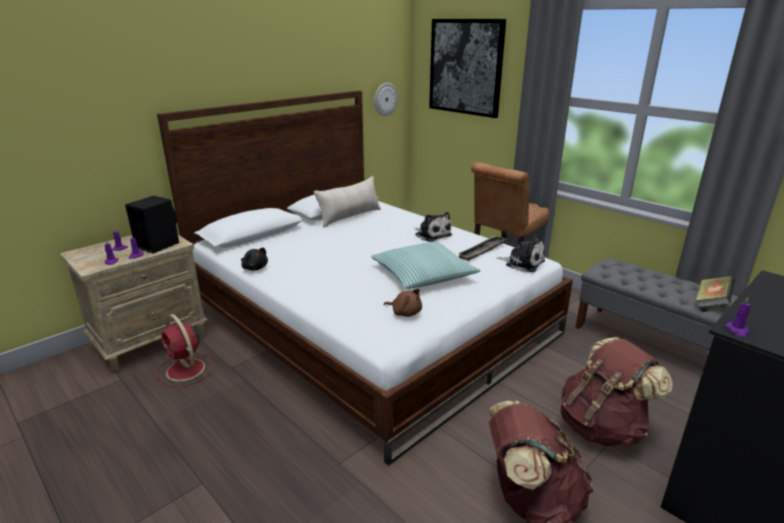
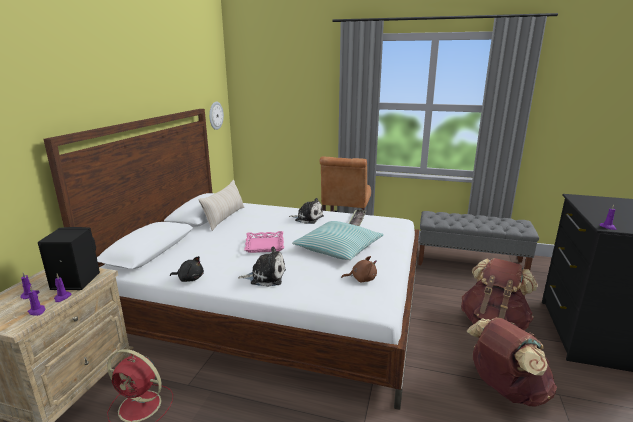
camera: 30 degrees left, 5 degrees down
picture [429,19,506,118] -> none
plush toy [496,235,545,272] -> plush toy moved to [238,246,286,287]
book [696,276,735,308] -> none
none -> pink tray [244,231,284,253]

